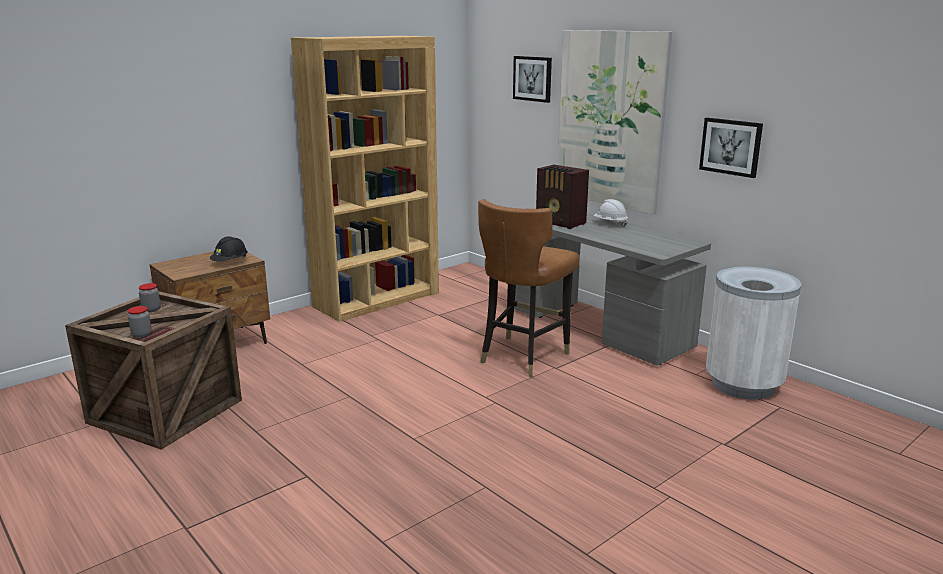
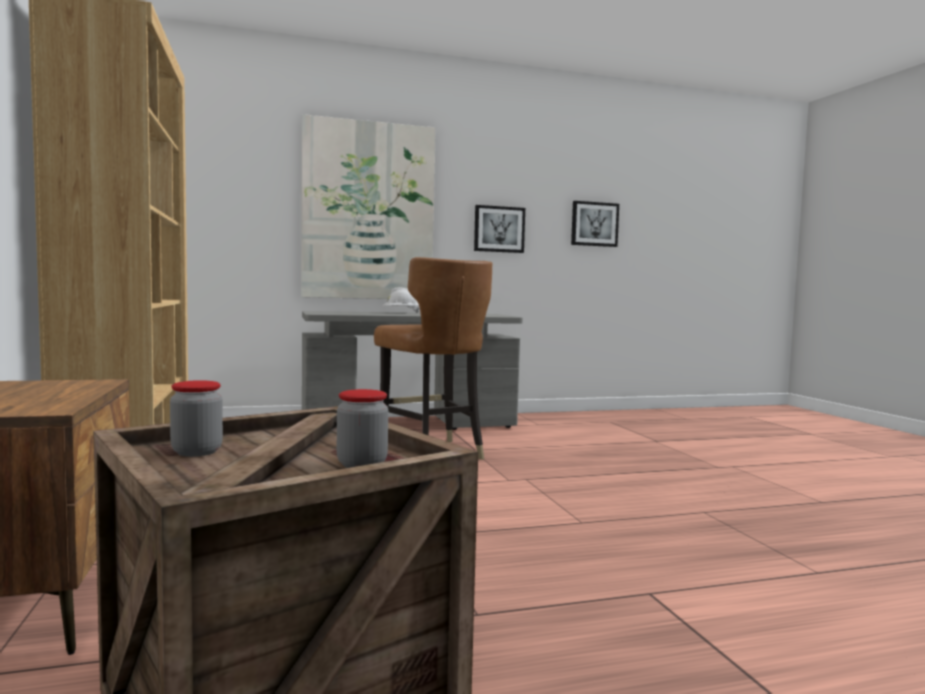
camera: 65 degrees left, 15 degrees down
black hard hat [210,236,248,261] -> none
picture [513,56,552,103] -> picture moved to [571,201,619,247]
radio [536,165,589,229] -> none
white trash can [706,267,801,400] -> none

